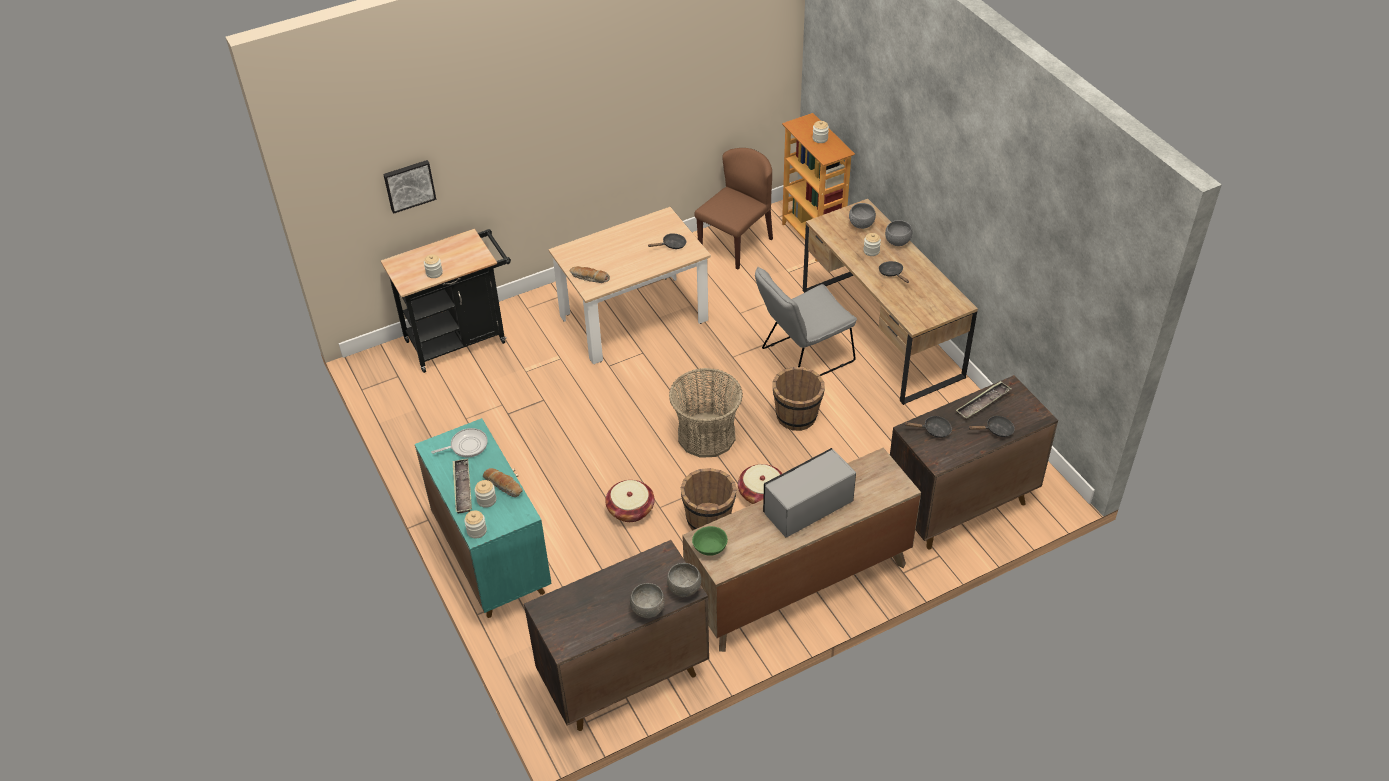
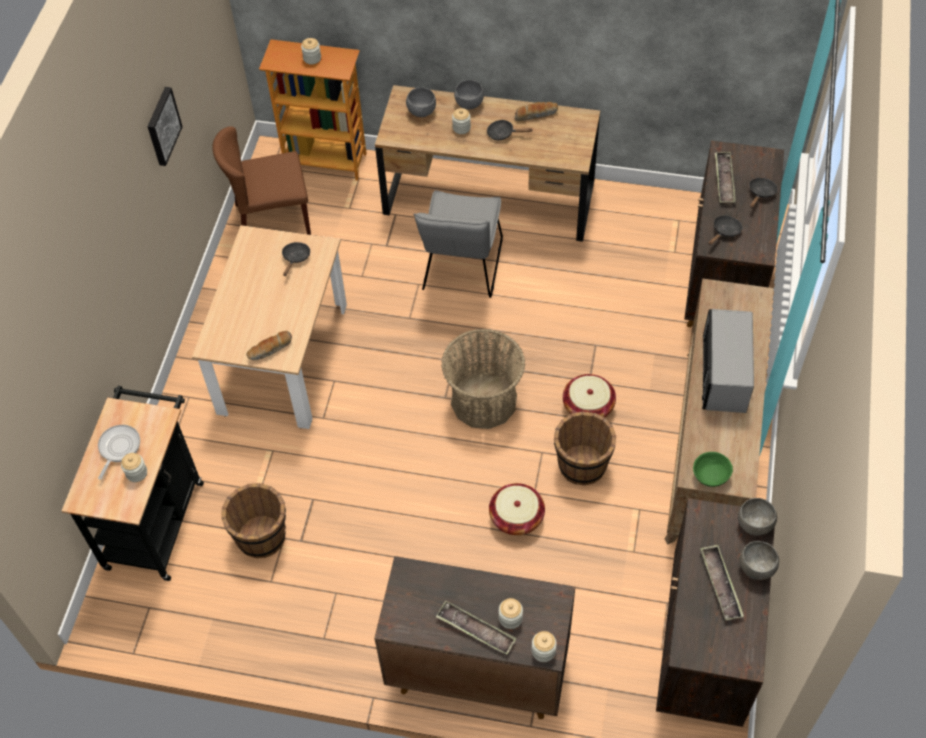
camera: 50 degrees left, 10 degrees up
picture [383,160,436,214] -> picture moved to [147,87,183,166]
turquoise cabinet [415,418,552,618] -> brown cabinet [374,556,575,719]
frying pan [431,428,488,458] -> frying pan moved to [98,425,140,480]
bread [483,468,523,497] -> bread moved to [515,102,558,121]
brown chair [694,148,773,269] -> brown chair turned 90 degrees counterclockwise [212,126,311,235]
brown bucket [773,367,825,431] -> brown bucket moved to [221,483,286,558]
none -> tray [700,545,744,620]

